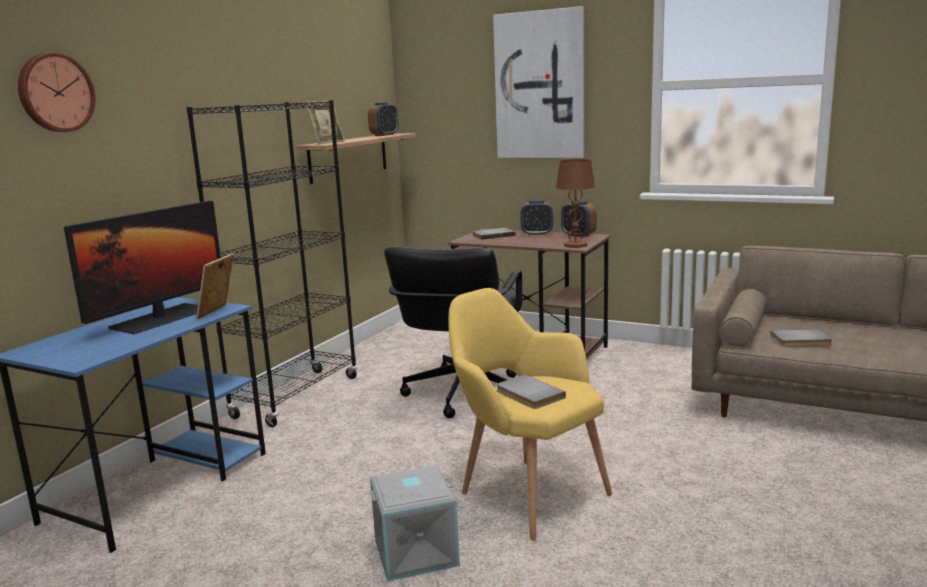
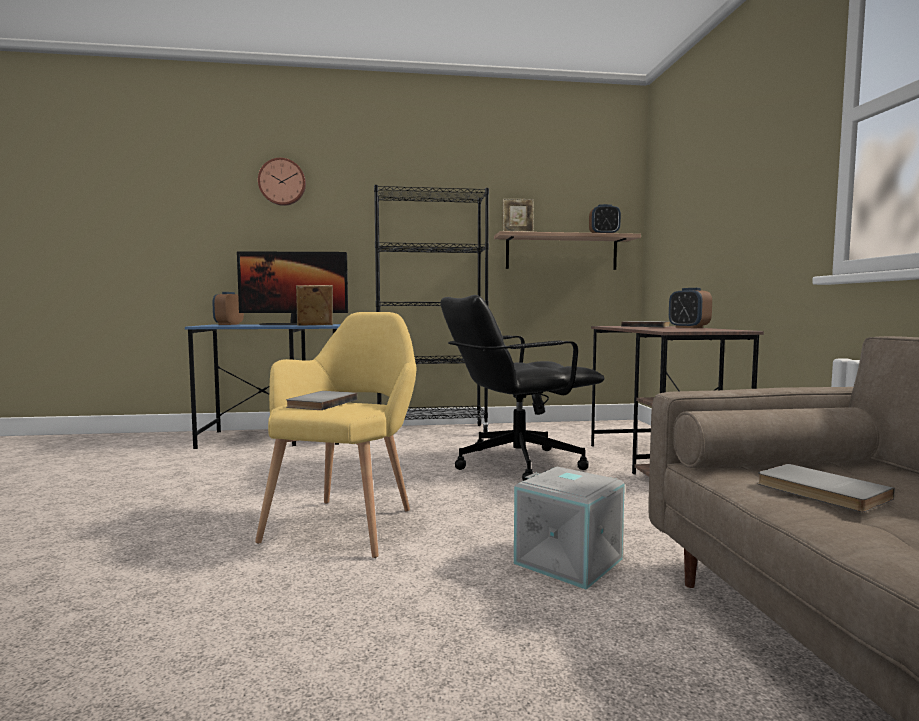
camera: 55 degrees right, 10 degrees down
grey storage box [370,465,460,581] -> grey storage box moved to [514,467,625,590]
picture [493,6,584,158] -> none
brown table lamp [556,159,595,248] -> none
alarm clock [561,201,597,237] -> alarm clock moved to [212,292,244,325]

